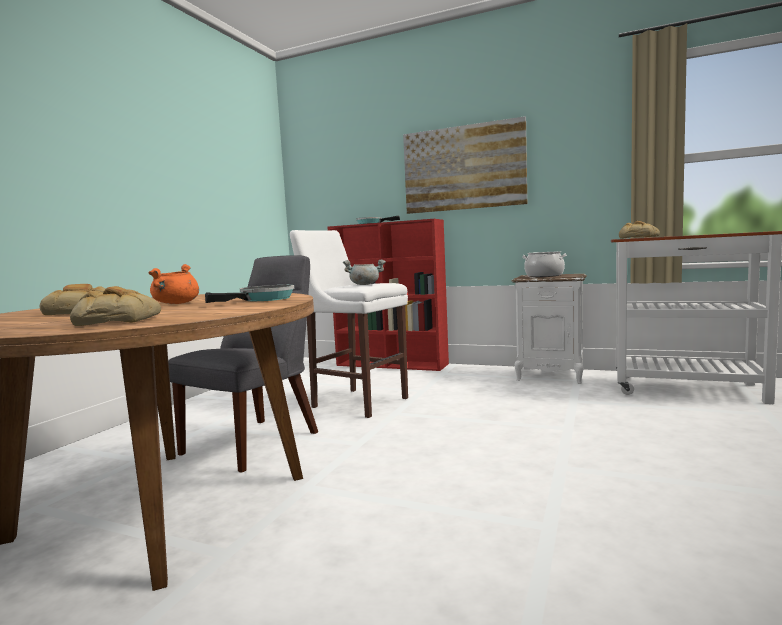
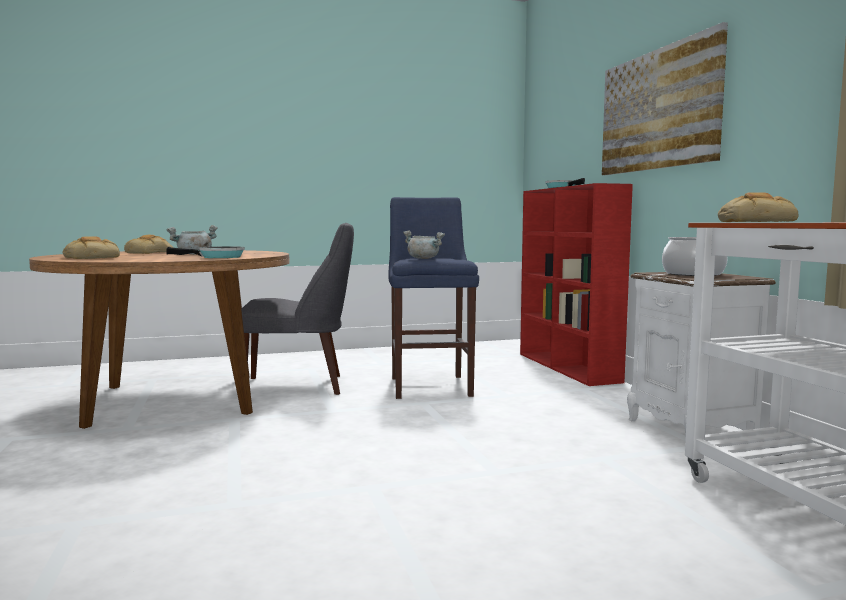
camera: 50 degrees right, 0 degrees up
orange cooking pot [148,264,199,304] -> grey cooking pot [166,225,218,255]
white stool [290,230,408,418] -> blue stool [388,197,479,399]

